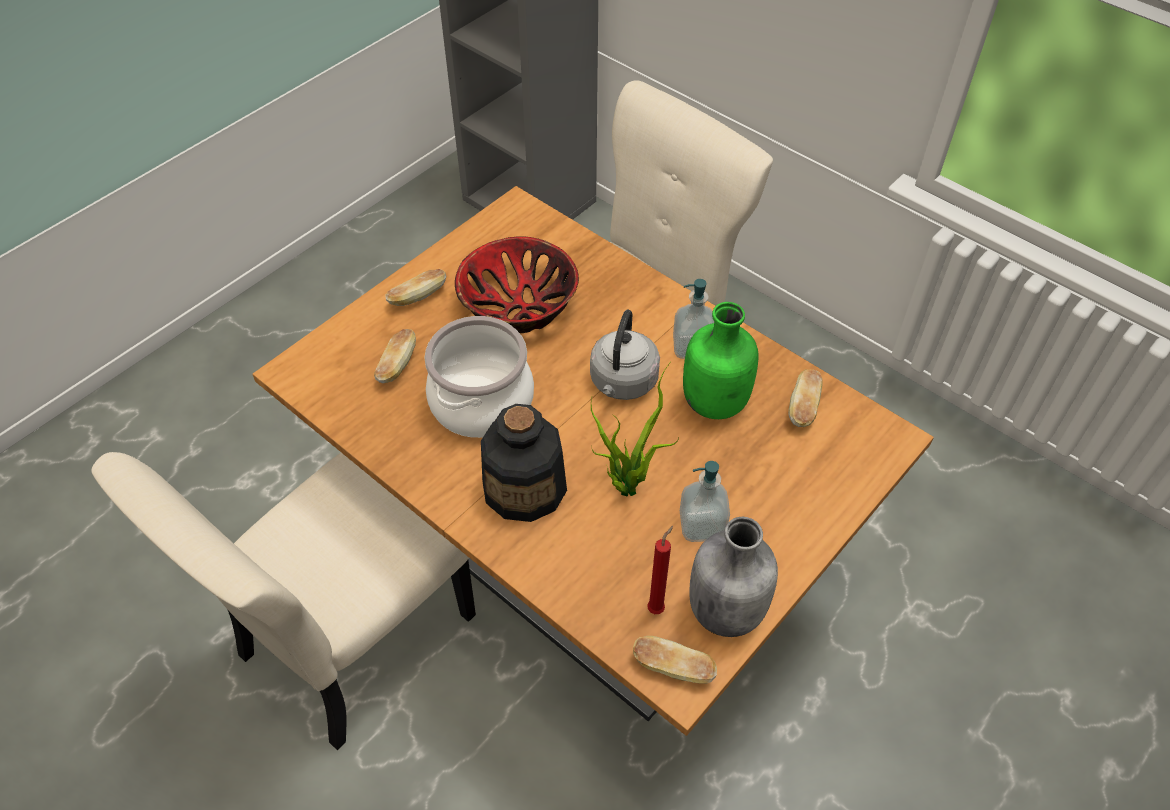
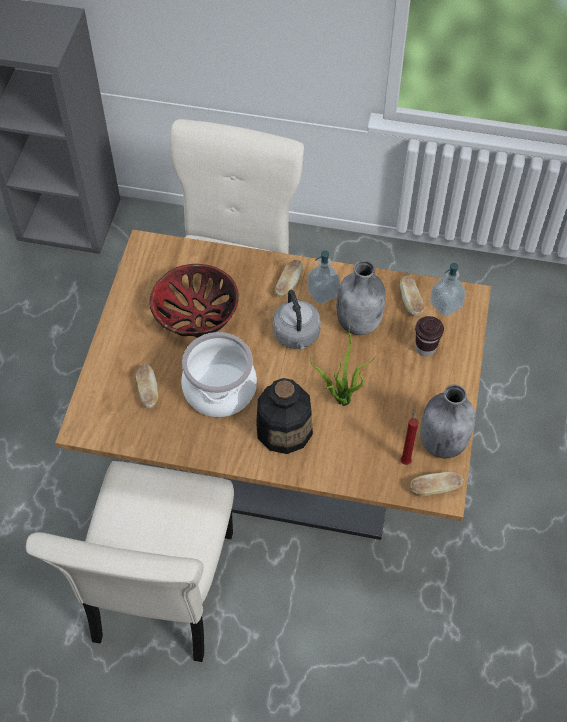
camera: 30 degrees left, 5 degrees up
bread [385,269,446,306] -> bread moved to [275,260,303,297]
soap dispenser [680,461,730,542] -> soap dispenser moved to [430,263,466,316]
green bottle [683,302,758,419] -> grey bottle [337,260,386,335]
none -> brown cup [415,316,444,357]

